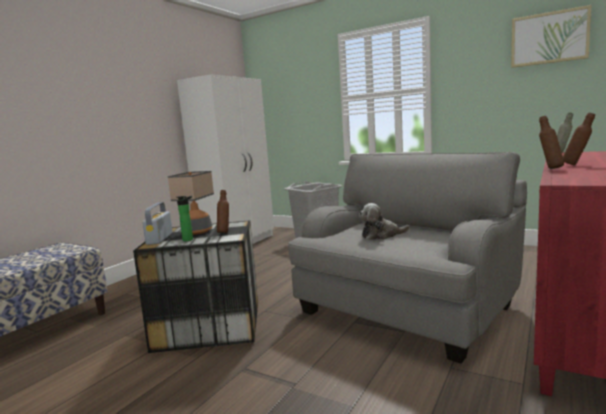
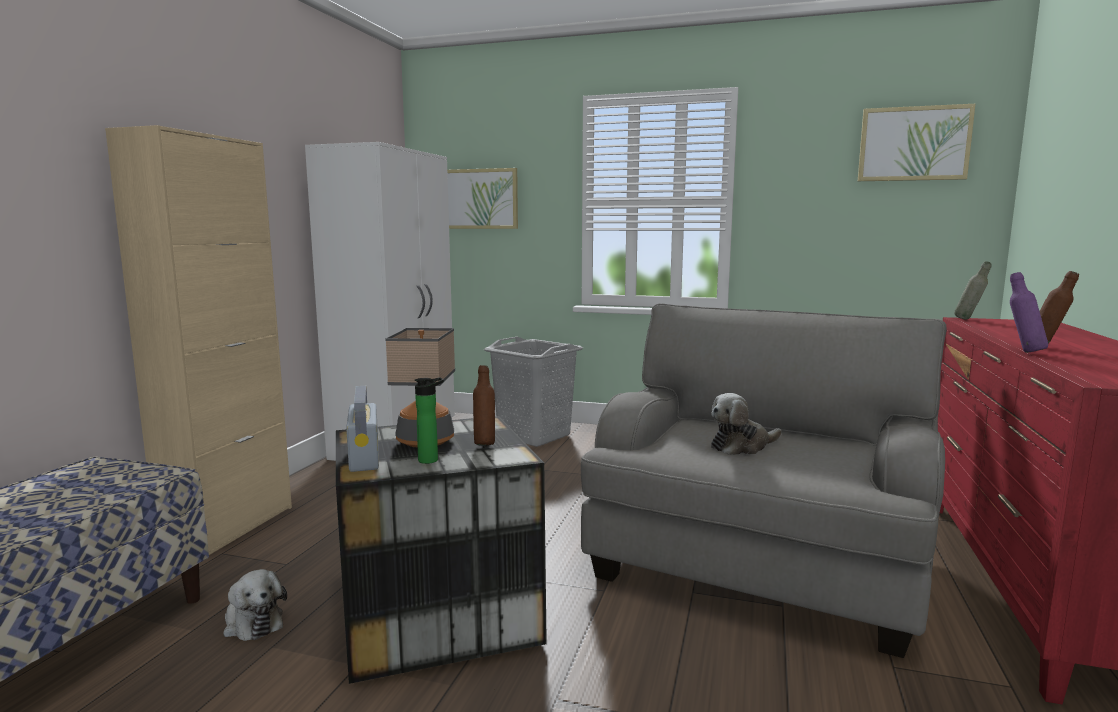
camera: 15 degrees left, 0 degrees up
brown bottle [539,116,564,169] -> purple bottle [1010,272,1048,353]
none -> beige cabinet [105,125,292,555]
none -> plush toy [223,569,287,641]
none -> picture [447,168,518,229]

